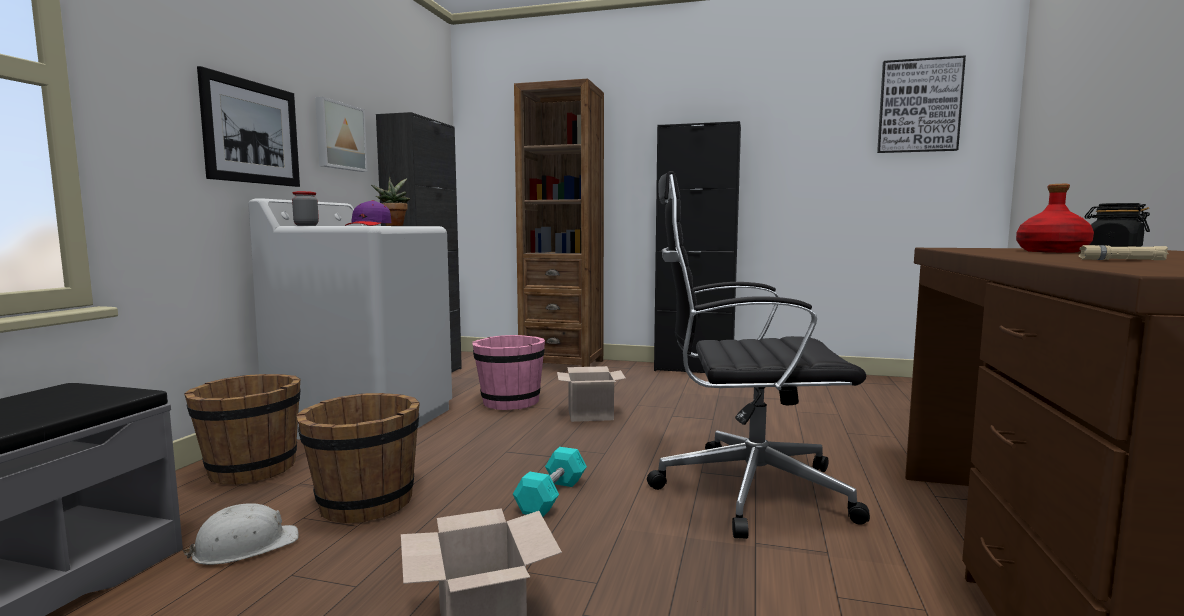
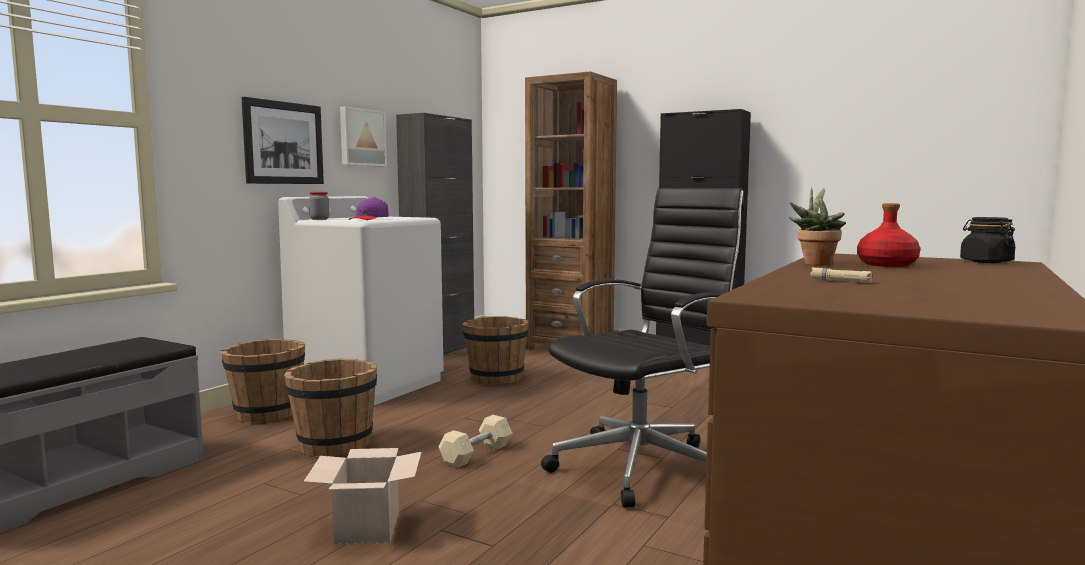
camera: 15 degrees right, 0 degrees up
white hard hat [183,503,299,565] -> none
potted plant [371,176,410,226] -> potted plant moved to [789,188,846,265]
pink bucket [473,335,545,410] -> brown bucket [462,317,529,385]
turquoise dumbbell [513,447,587,517] -> beige dumbbell [439,415,513,468]
cardboard box [557,366,626,422] -> none
black office chair [647,171,870,539] -> black office chair turned 120 degrees clockwise [541,188,744,508]
picture [877,55,966,153] -> none

